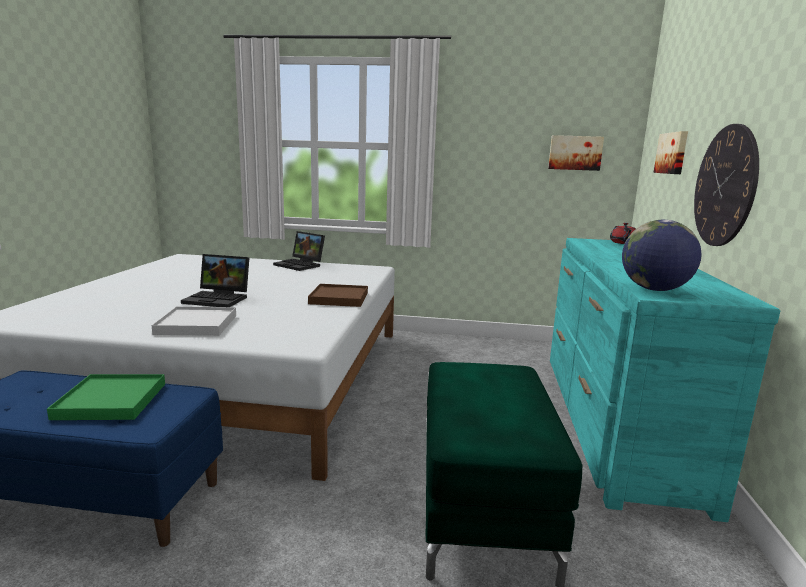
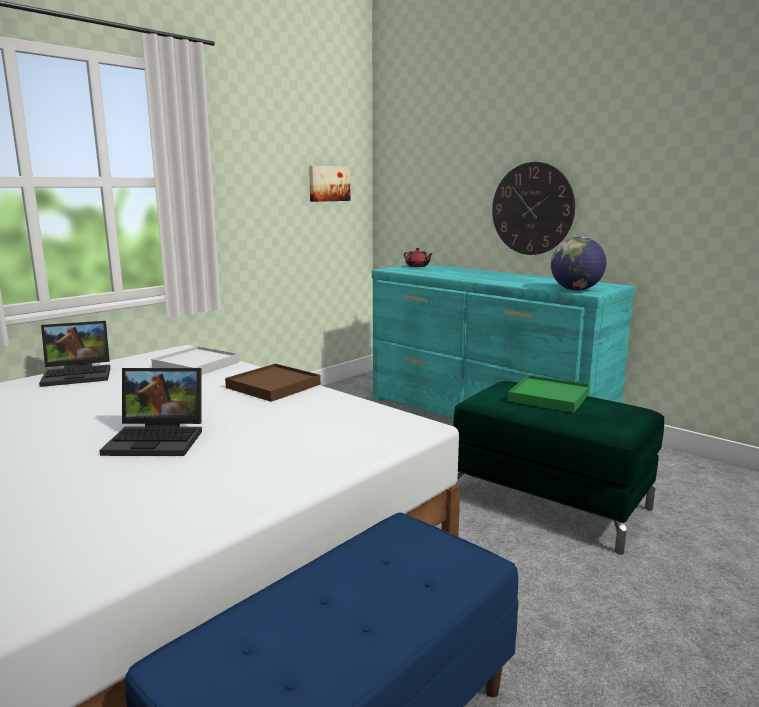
camera: 55 degrees left, 0 degrees up
green tray [47,374,165,420] -> green tray moved to [508,375,590,413]
white tray [151,306,236,336] -> white tray moved to [151,346,239,375]
laptop [181,254,249,307] -> laptop turned 45 degrees clockwise [99,368,202,456]
picture [654,131,688,174] -> none

